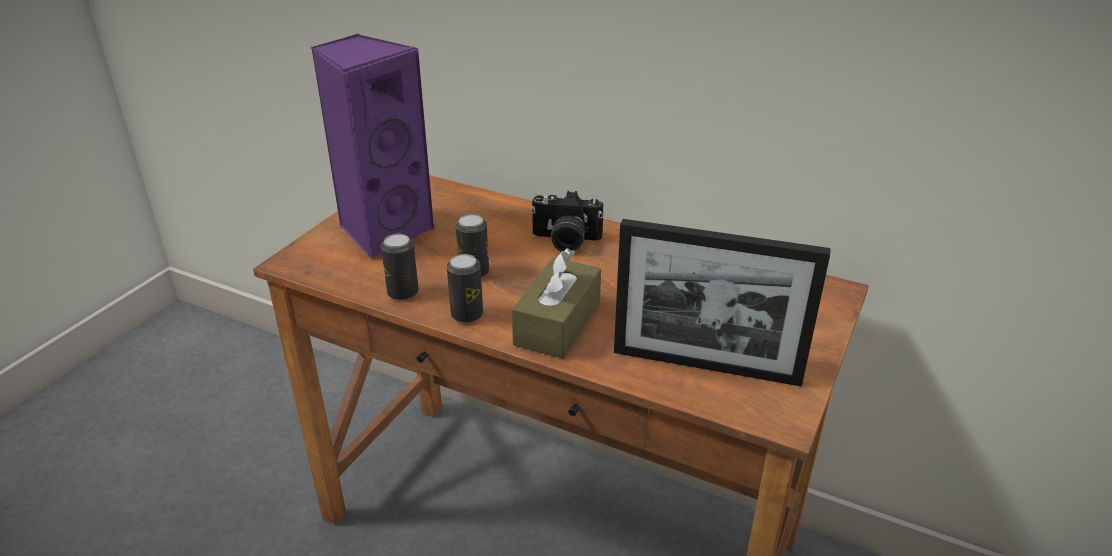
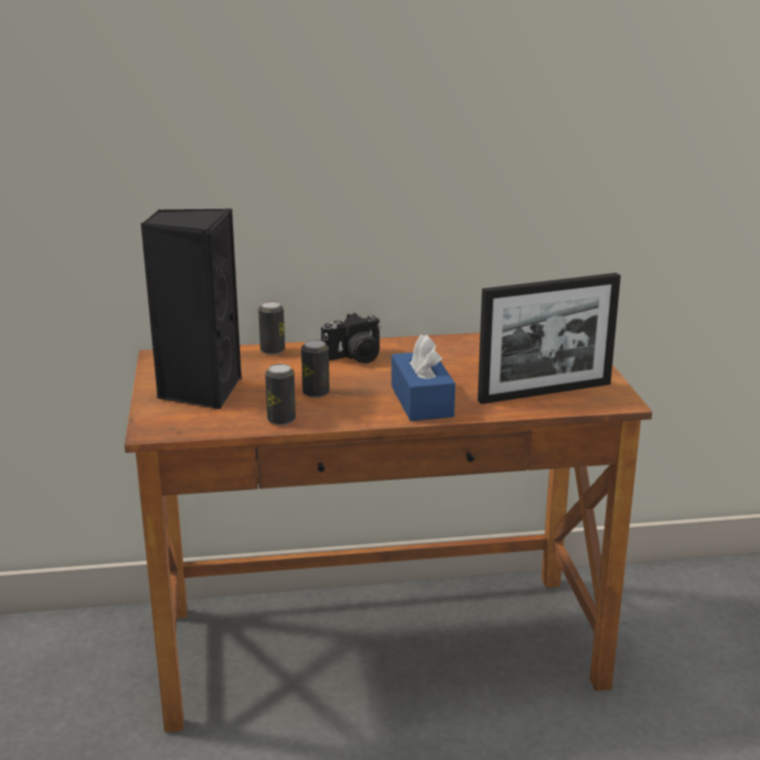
camera: 35 degrees left, 10 degrees down
purple speaker [311,34,435,258] -> black speaker [141,208,241,409]
can [447,254,483,323] -> can moved to [258,301,285,355]
brown tissue box [512,248,601,359] -> blue tissue box [391,334,455,421]

